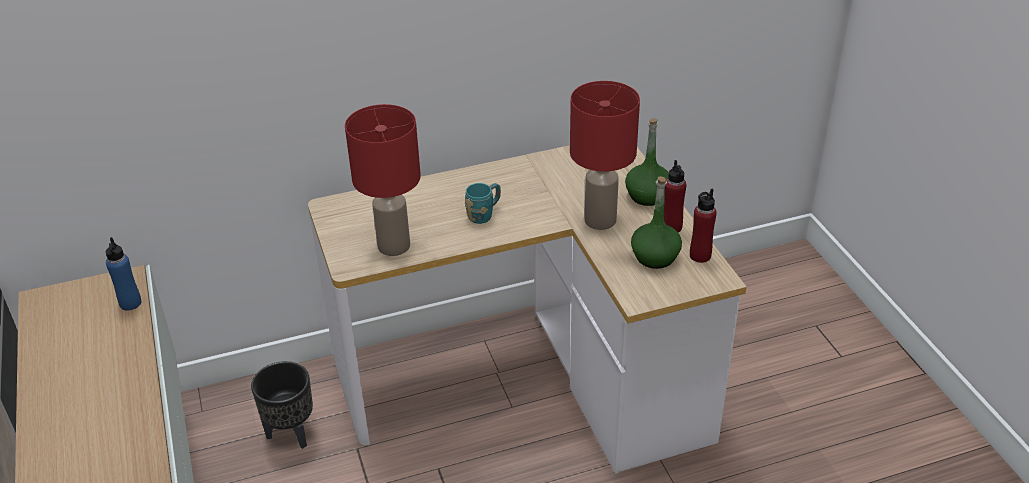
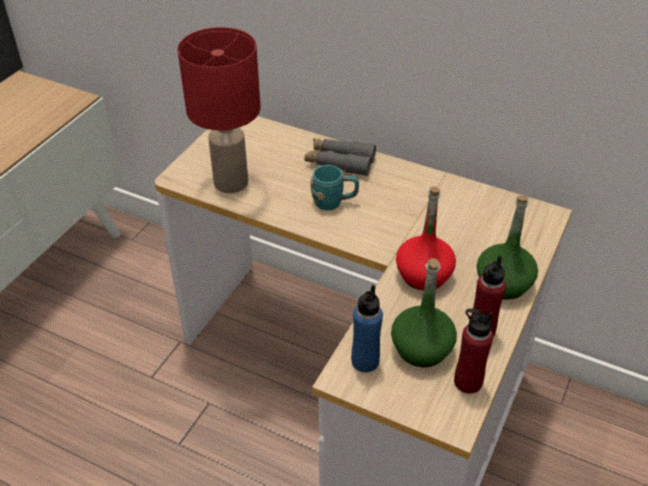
camera: 45 degrees right, 5 degrees up
blue bottle [106,237,142,310] -> blue bottle moved to [351,285,383,372]
black planter [251,361,313,449] -> none
red table lamp [570,81,640,230] -> red bottle [396,186,456,291]
none -> grey binoculars [305,138,376,176]

